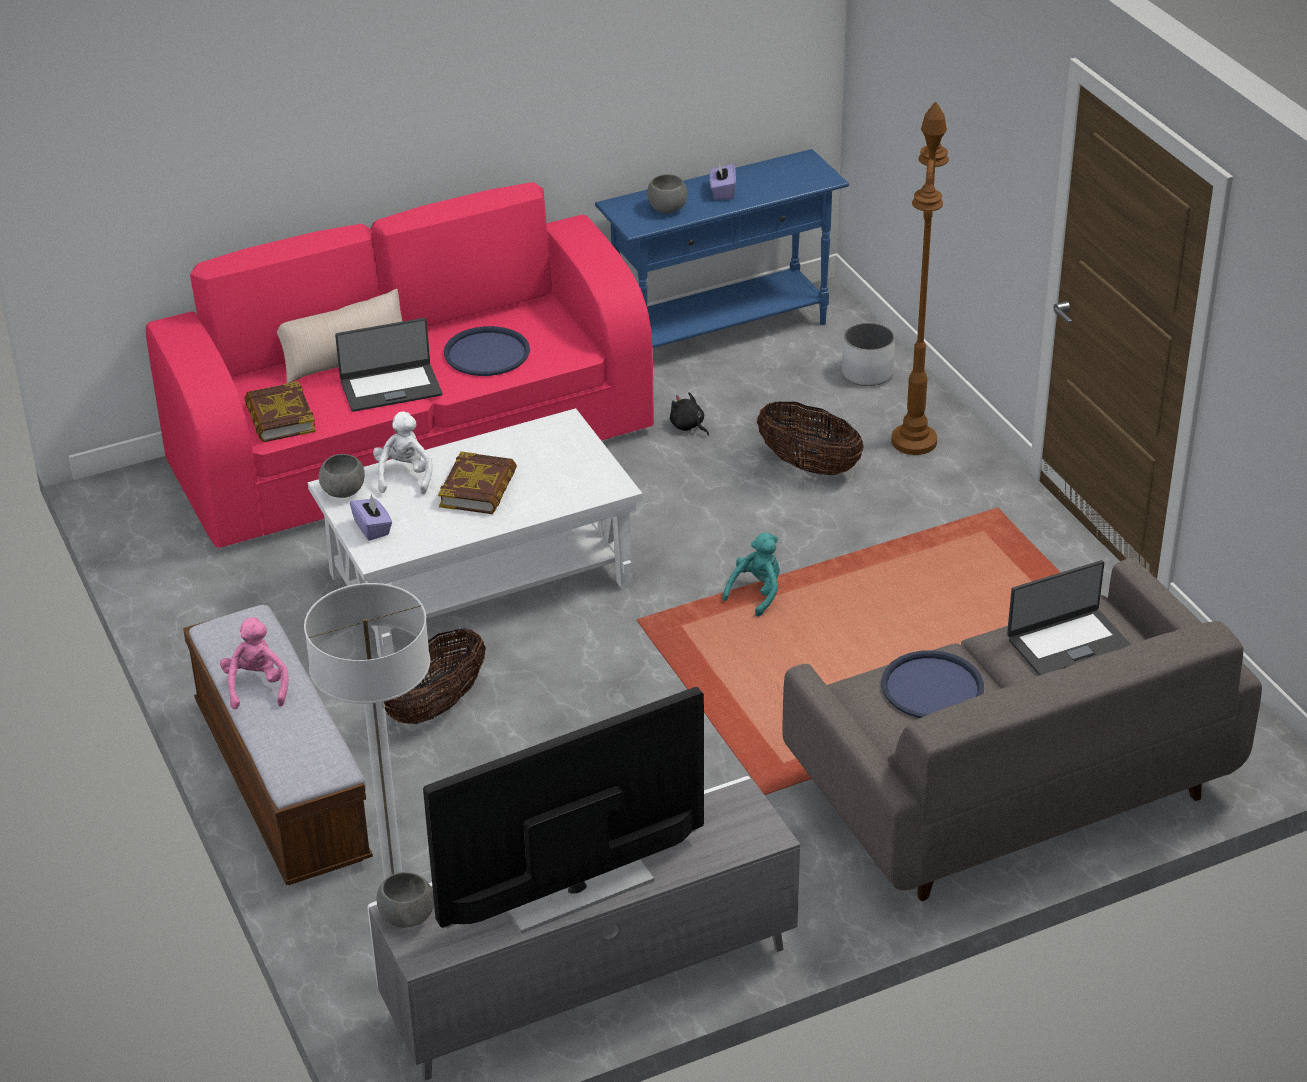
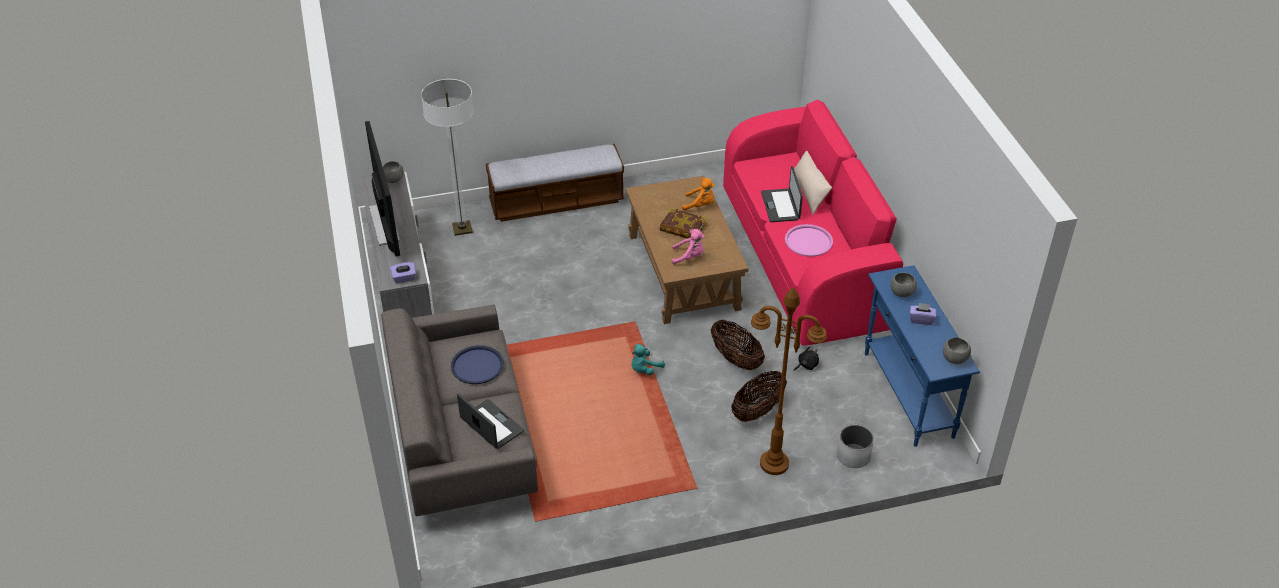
camera: 100 degrees right, 5 degrees up
pink plush toy [220,617,289,709] -> pink plush toy moved to [672,229,704,265]
book [245,381,316,442] -> none
white coffee table [308,408,643,658] -> brown coffee table [626,176,748,324]
grey bowl [319,454,365,498] -> grey bowl moved to [943,337,971,364]
purple tissue box [350,494,392,541] -> purple tissue box moved to [390,262,416,283]
white plush toy [373,411,433,494] -> orange plush toy [682,178,714,211]
basket [384,628,486,724] -> basket moved to [711,320,765,370]
blue tray [444,326,530,376] -> pink tray [785,224,833,257]
turquoise plush toy [722,533,780,617] -> turquoise plush toy turned 90 degrees clockwise [631,344,665,375]
laptop [1007,560,1131,675] -> laptop turned 150 degrees clockwise [457,393,524,449]

